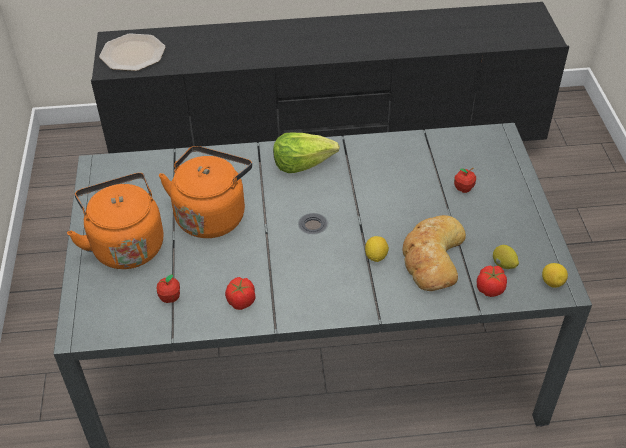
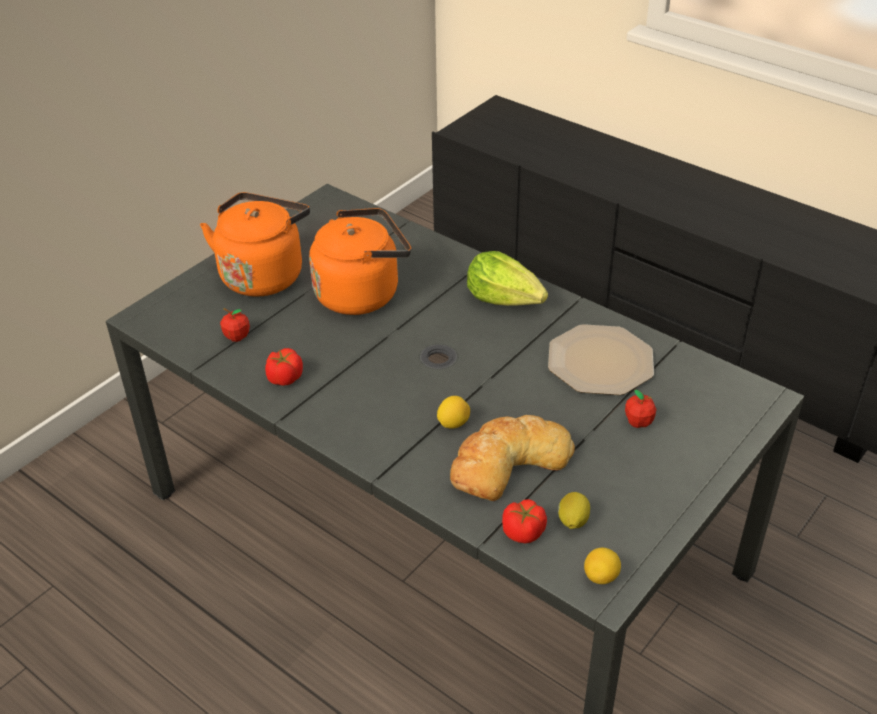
camera: 45 degrees right, 5 degrees down
plate [99,34,166,71] -> plate moved to [548,324,654,395]

